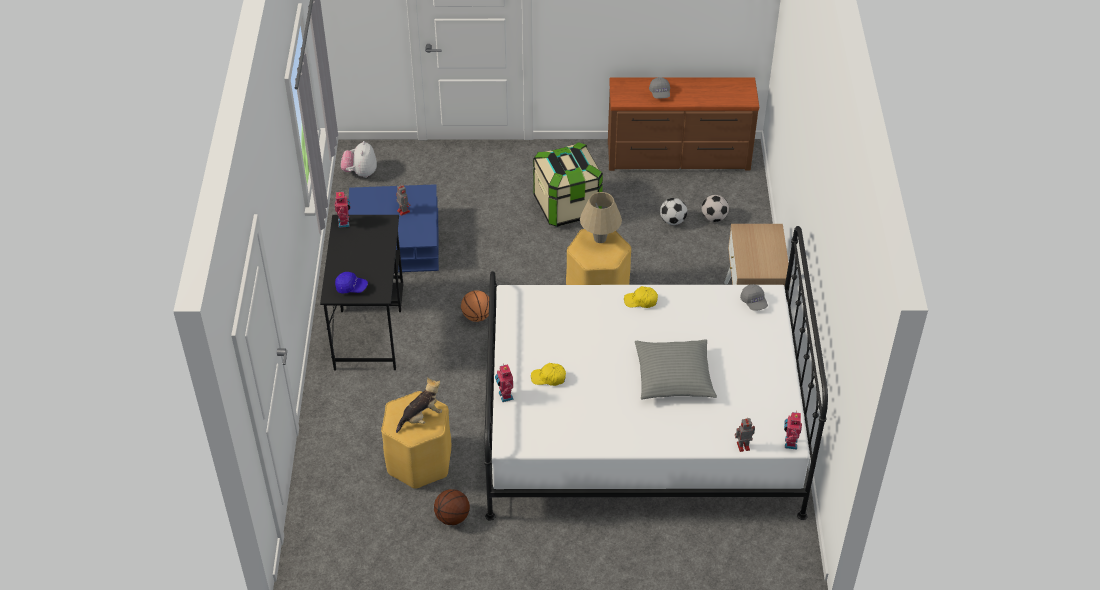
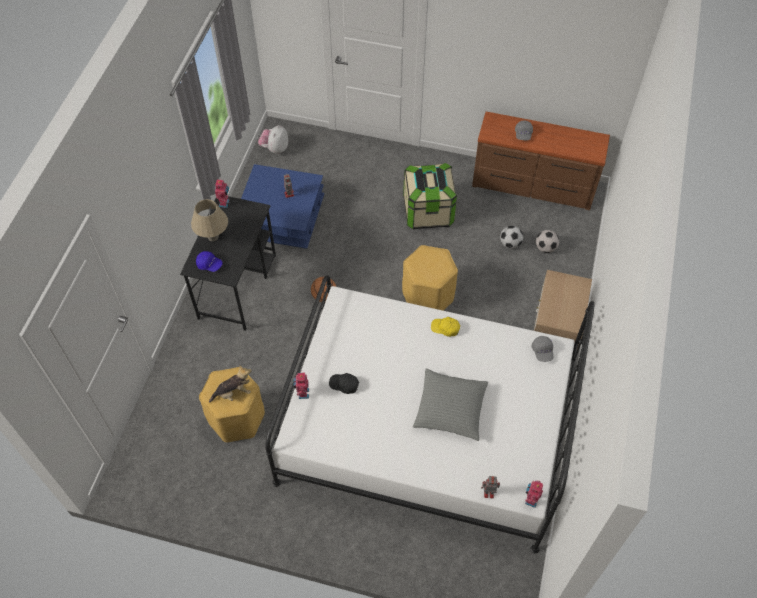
camera: 15 degrees right, 10 degrees up
basketball [434,489,470,525] -> none
yellow cap [531,363,566,386] -> black cap [329,373,359,394]
beige table lamp [580,192,622,243] -> beige table lamp moved to [191,199,228,241]

